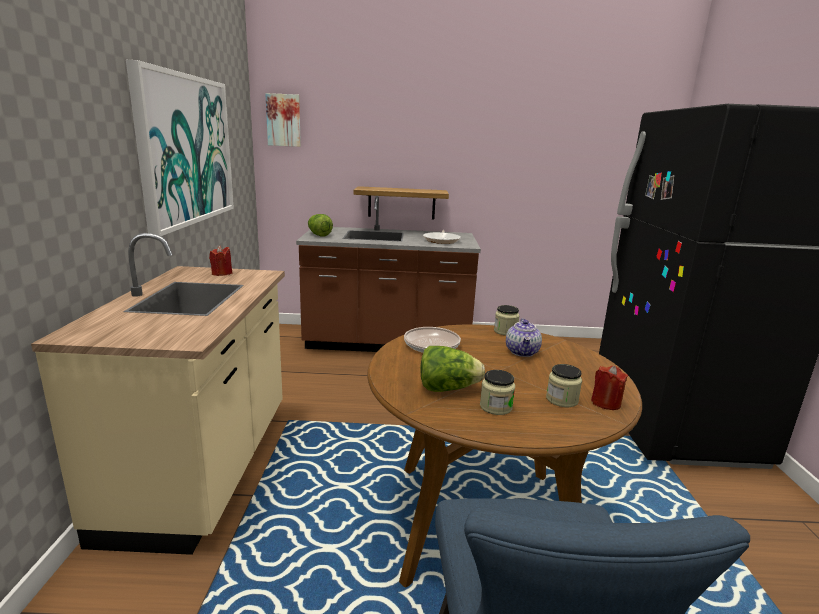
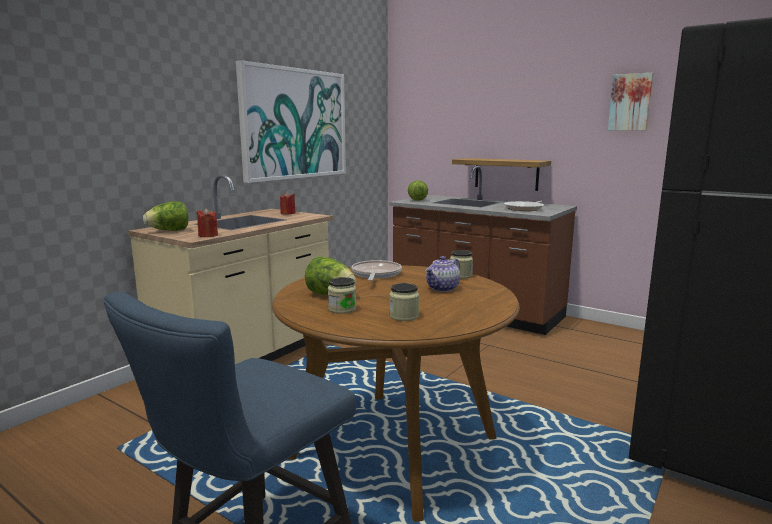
camera: 35 degrees right, 5 degrees down
picture [265,93,301,147] -> picture moved to [608,73,653,130]
red candle [591,366,628,410] -> red candle moved to [196,208,218,237]
none -> lettuce [143,201,189,231]

